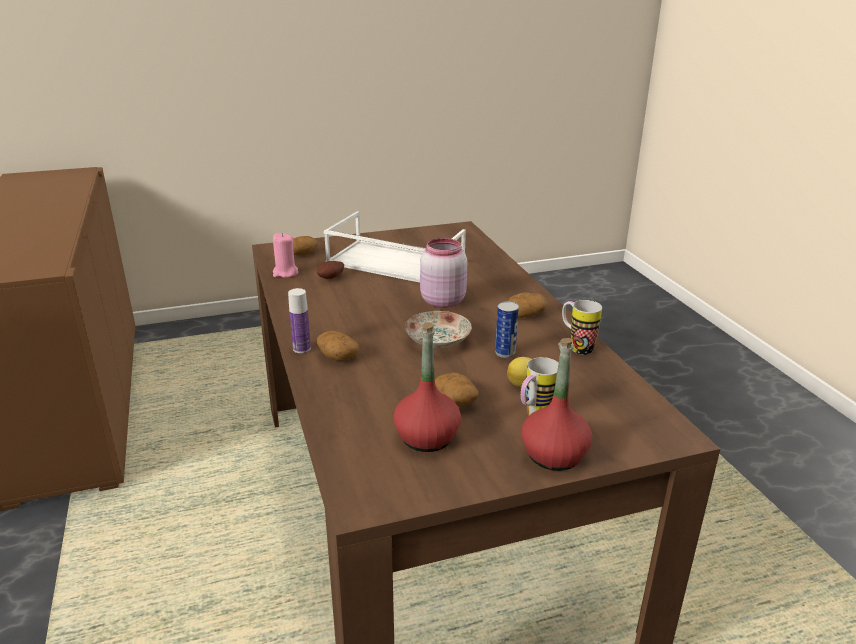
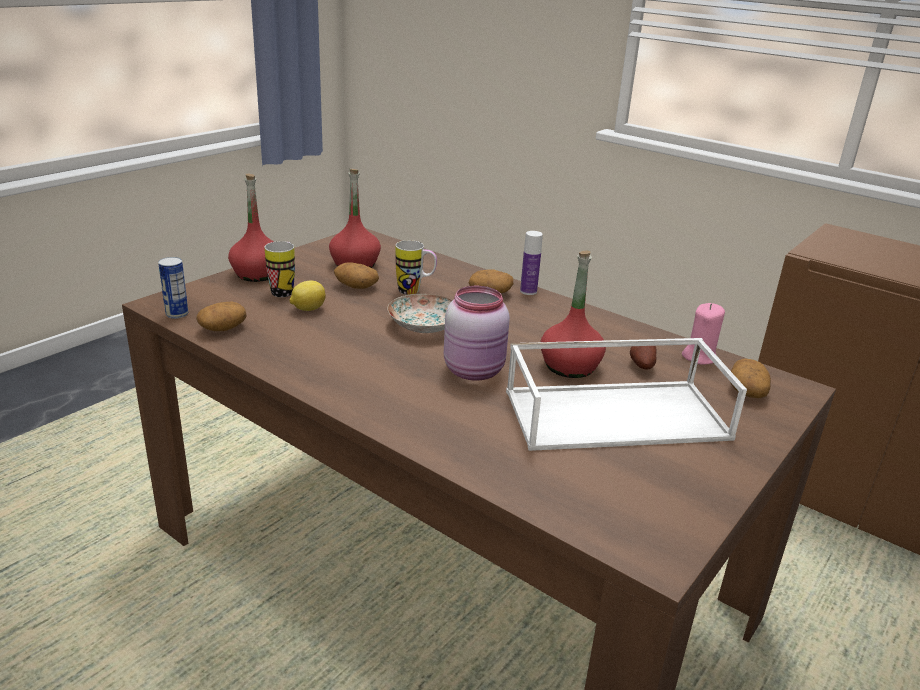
camera: 145 degrees right, 0 degrees up
can [495,301,519,358] -> can moved to [158,257,188,319]
potato [508,292,547,318] -> potato moved to [196,301,247,331]
mug [562,300,602,355] -> mug moved to [396,240,437,295]
none -> red bottle [540,251,606,378]

